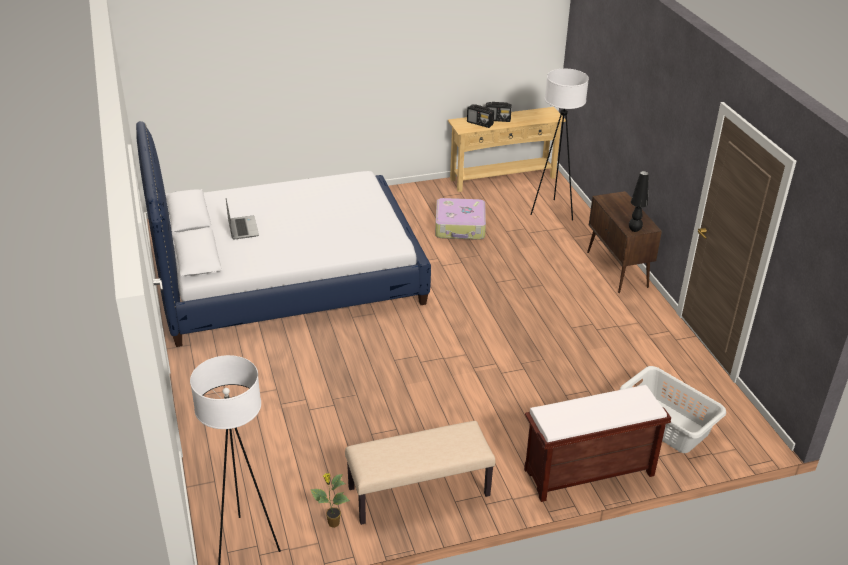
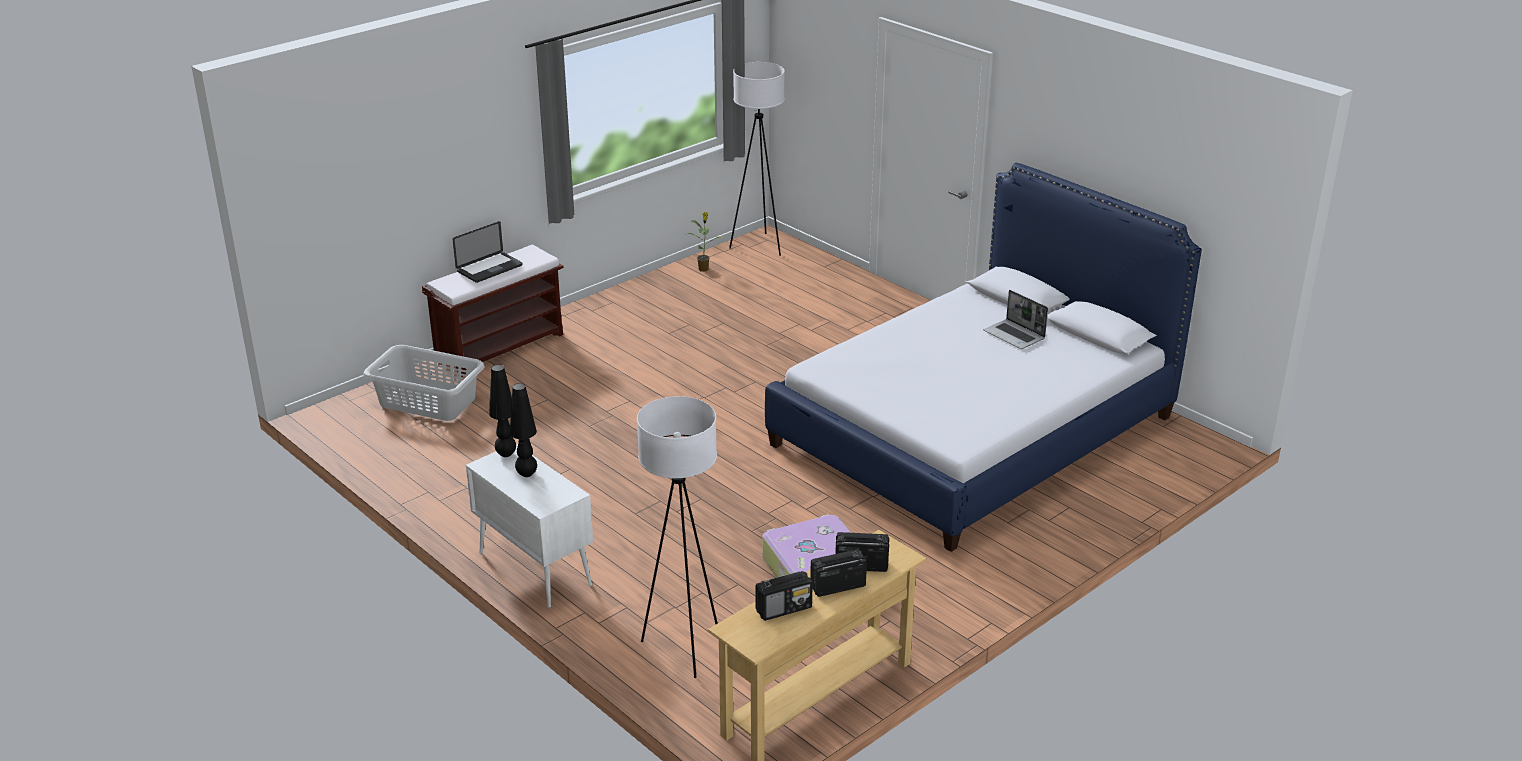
camera: 155 degrees right, 5 degrees down
beige bench [345,421,495,525] -> none
brown cabinet [587,191,662,293] -> white cabinet [466,444,593,608]
none -> laptop [453,221,523,283]
none -> black table lamp [510,383,537,477]
none -> radio [755,571,813,621]

